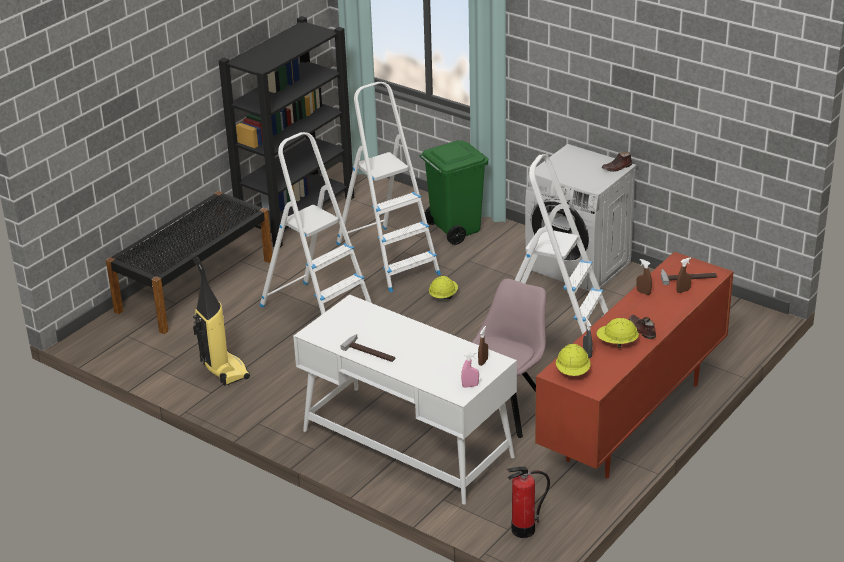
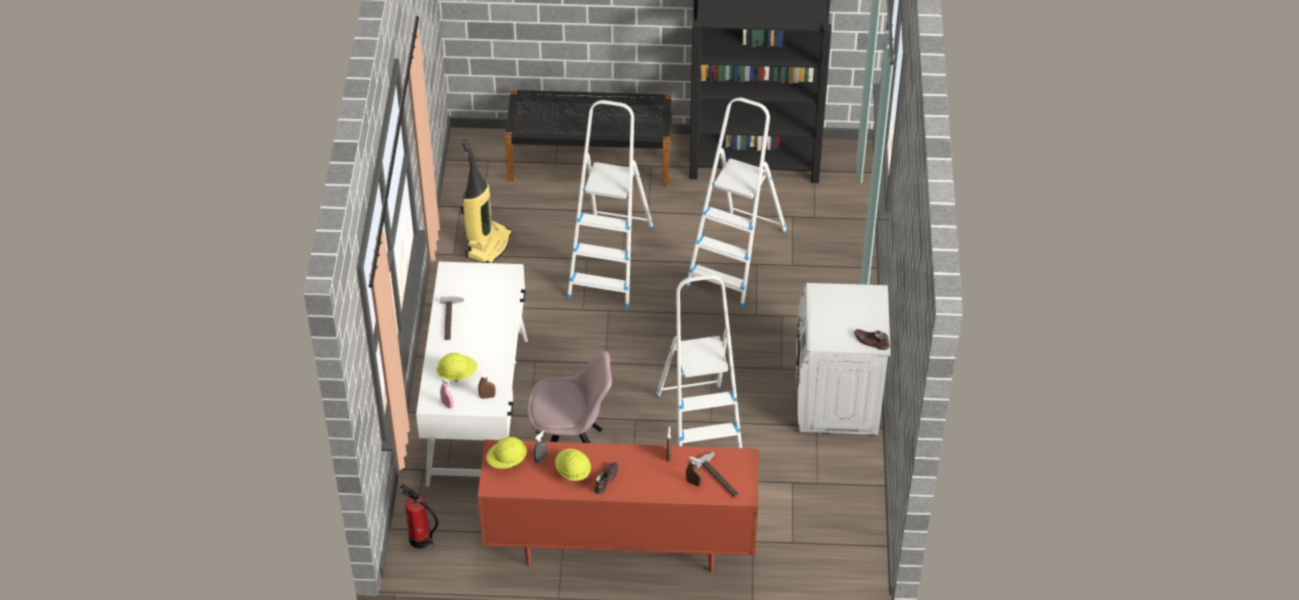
camera: 55 degrees right, 15 degrees up
green trash can [420,140,488,245] -> none
yellow hard hat [429,276,458,299] -> yellow hard hat moved to [437,353,477,382]

